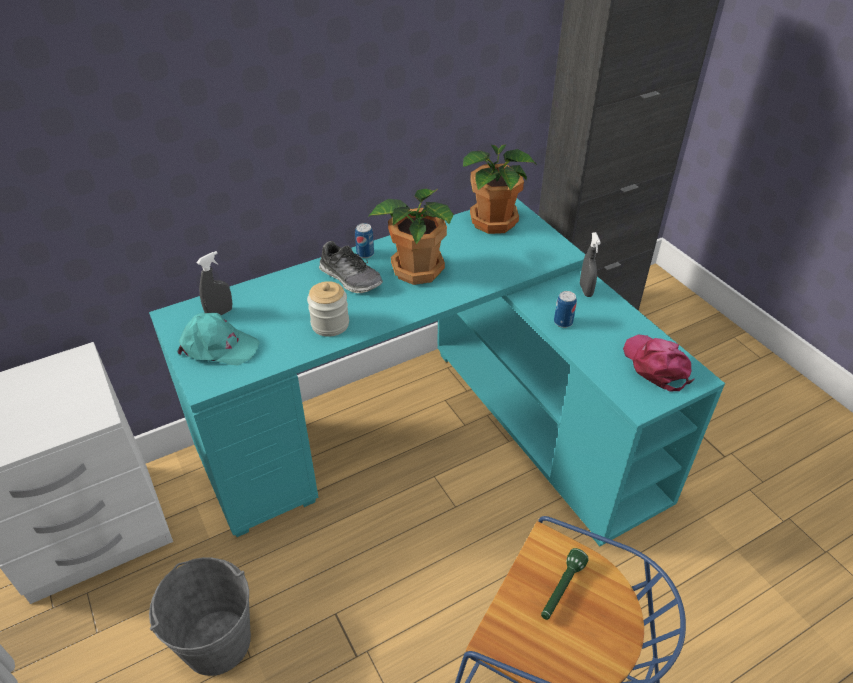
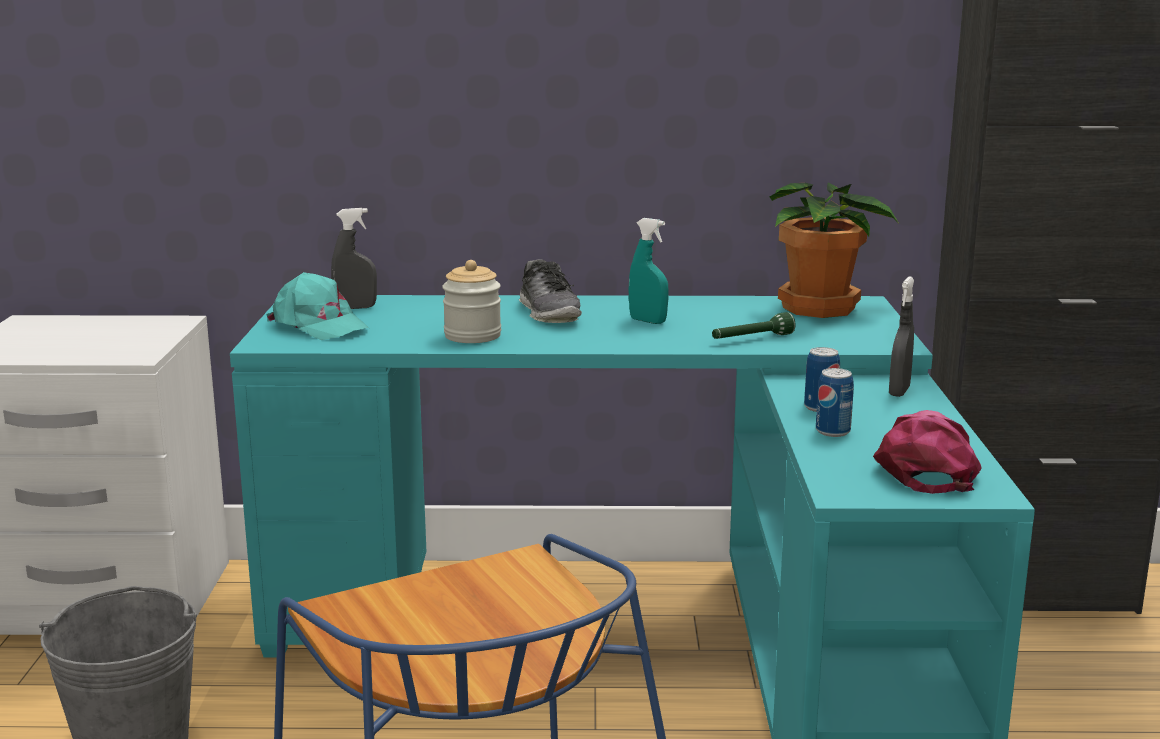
camera: 30 degrees right, 25 degrees down
can [355,223,374,258] -> can moved to [816,368,854,437]
potted plant [367,188,454,285] -> turquoise spray bottle [628,218,669,324]
green flashlight [541,548,589,620] -> green flashlight moved to [712,312,795,339]

